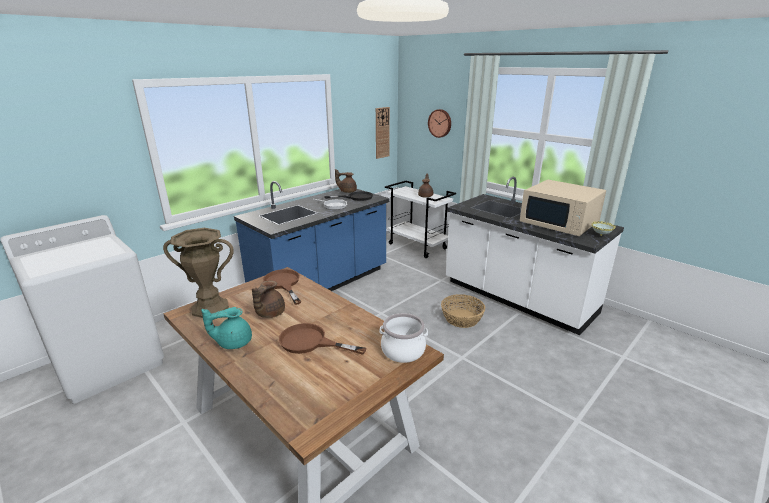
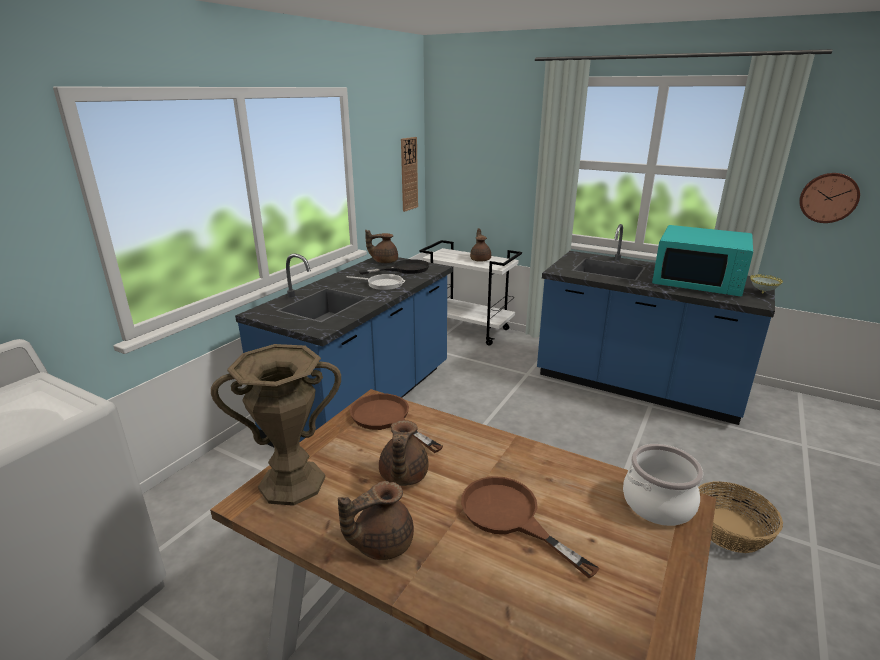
camera: 15 degrees left, 0 degrees up
turquoise teapot [201,307,252,349] -> brown teapot [338,481,414,560]
brown frying pan [279,323,367,355] -> brown frying pan turned 45 degrees clockwise [461,476,600,578]
wall clock [428,109,451,138] -> wall clock moved to [799,173,860,223]
basket [441,294,485,328] -> basket moved to [698,481,783,553]
white counter [446,177,624,335] -> blue counter [537,224,775,425]
beige microwave [520,180,606,236] -> turquoise microwave [652,225,753,296]

